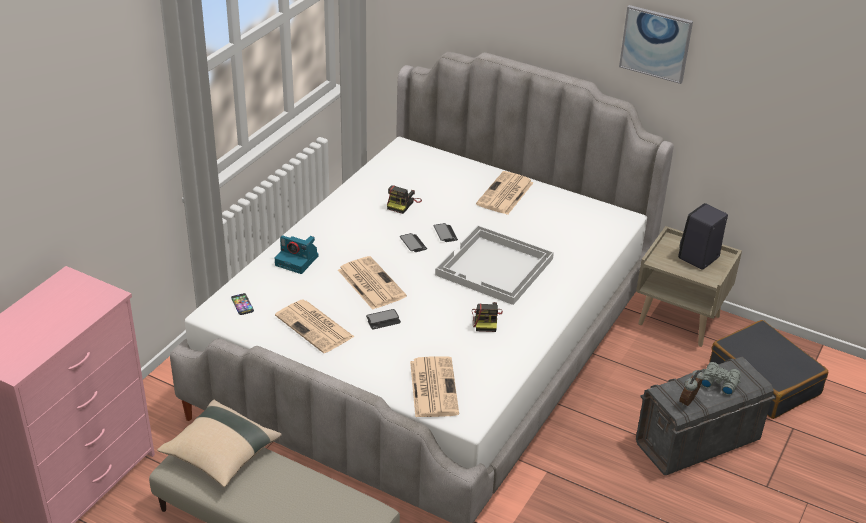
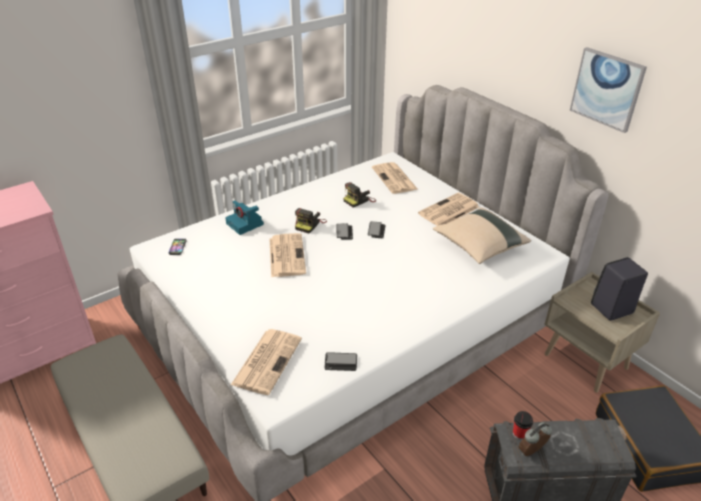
camera: 25 degrees right, 0 degrees up
beige pillow [157,400,282,487] -> beige pillow moved to [433,207,531,264]
newspaper [275,299,354,353] -> newspaper moved to [372,162,417,194]
phone [366,309,401,329] -> phone moved to [325,352,357,371]
white tray [435,225,554,305] -> none
camera [472,302,503,332] -> camera moved to [295,208,327,233]
grey binoculars [701,362,741,396] -> none
none -> cup [513,411,533,440]

